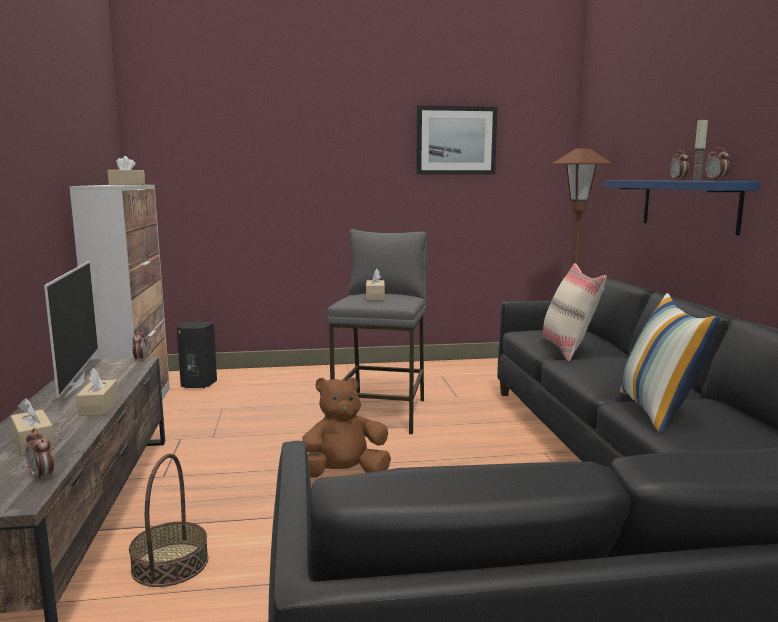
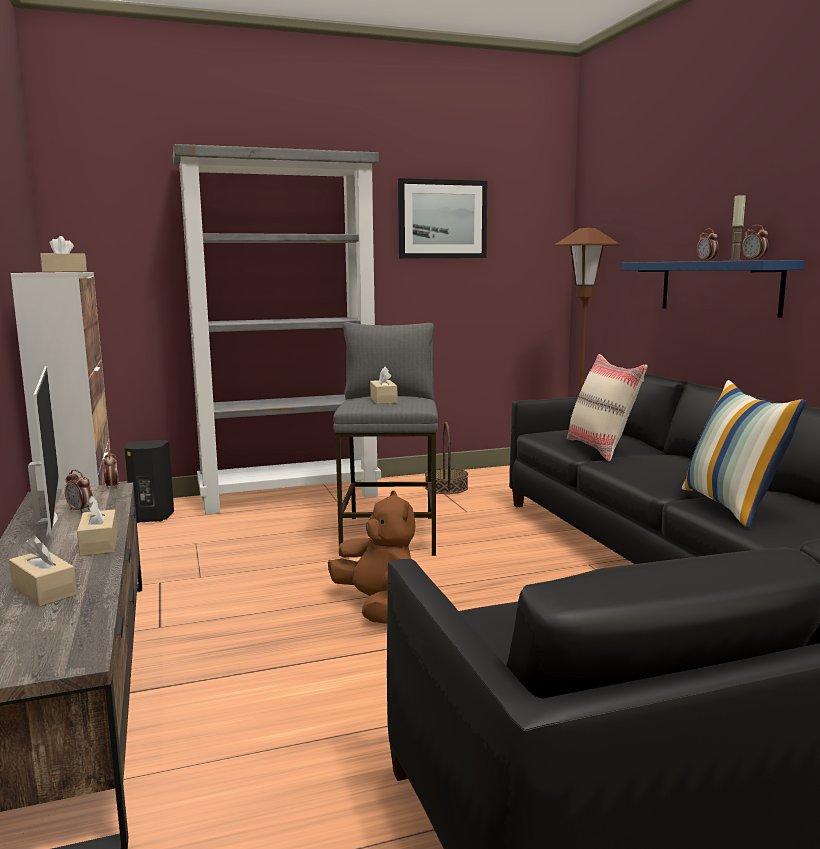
camera: 10 degrees left, 0 degrees up
alarm clock [26,428,54,482] -> alarm clock moved to [65,470,93,513]
basket [129,454,208,587] -> basket moved to [425,422,468,494]
brown plush toy [302,377,391,478] -> brown plush toy turned 90 degrees clockwise [328,490,416,624]
none -> grey bookcase [173,144,381,515]

